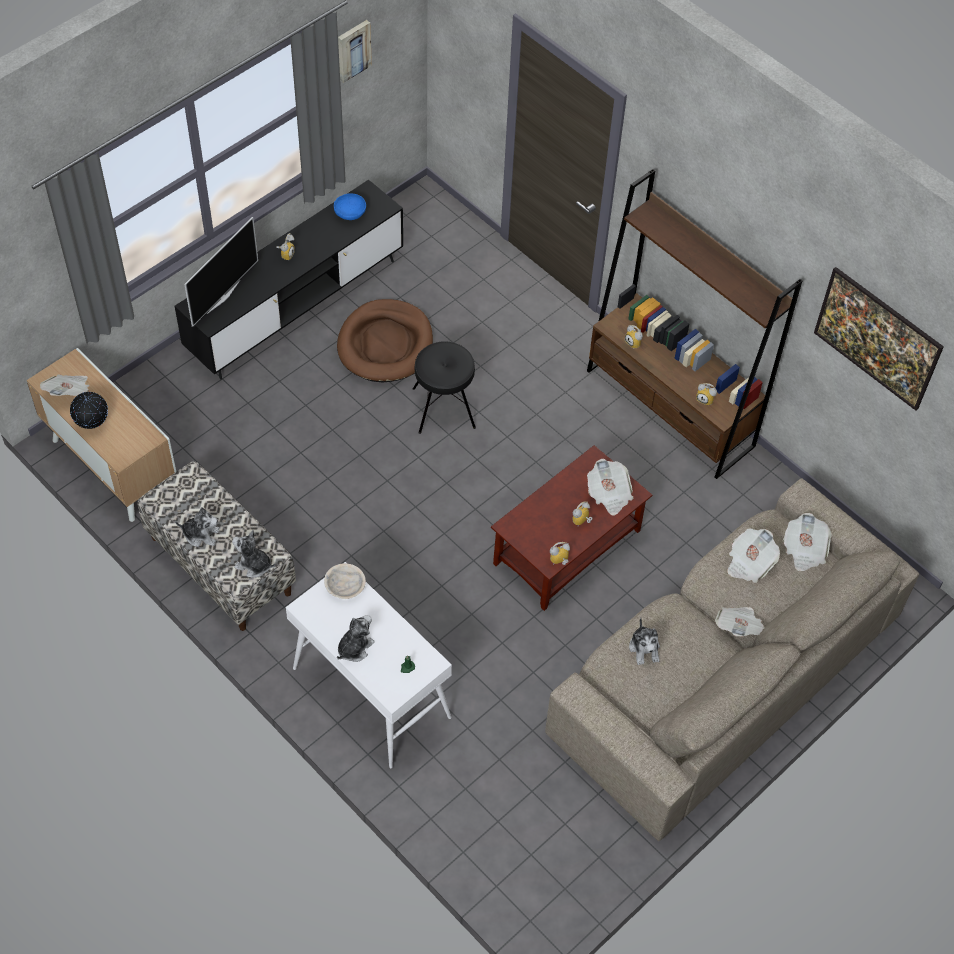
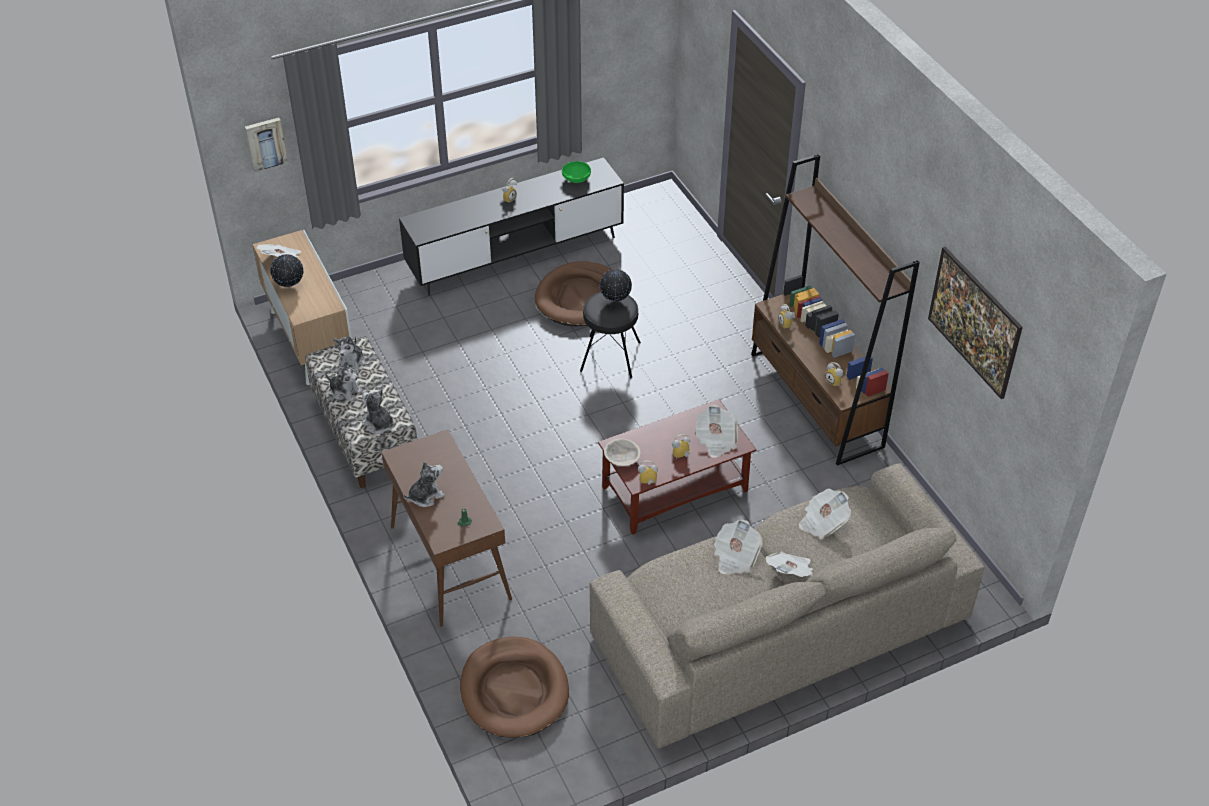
camera: 20 degrees right, 10 degrees down
television [184,217,258,327] -> none
white console table [286,562,452,768] -> brown console table [381,429,512,627]
beige bowl [324,563,366,599] -> beige bowl moved to [604,438,641,466]
blue bowl [334,194,366,220] -> green bowl [562,161,591,183]
picture [338,20,372,83] -> picture moved to [245,118,288,172]
plush toy [629,617,660,665] -> plush toy moved to [334,336,365,374]
newspaper [783,513,832,572] -> newspaper moved to [714,520,763,574]
none -> brown dog bed [460,636,569,738]
none -> globe [600,269,632,301]

